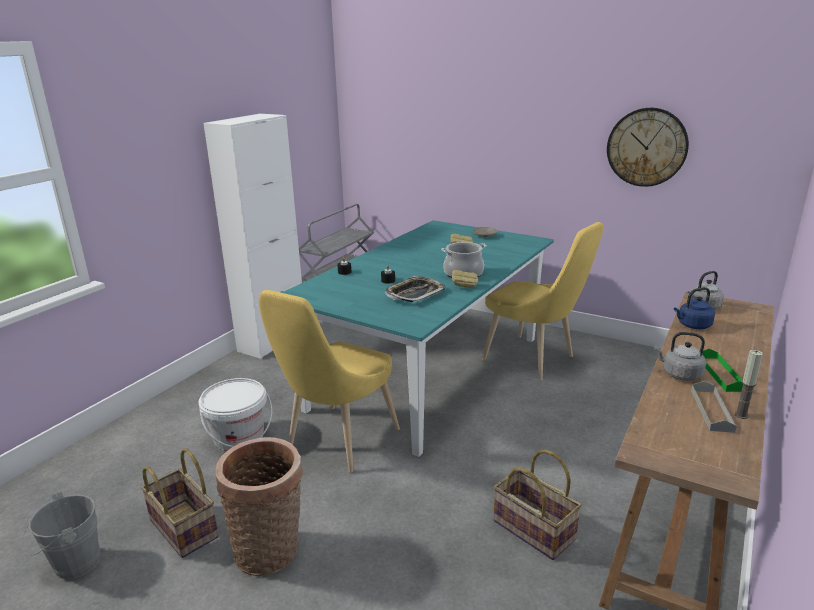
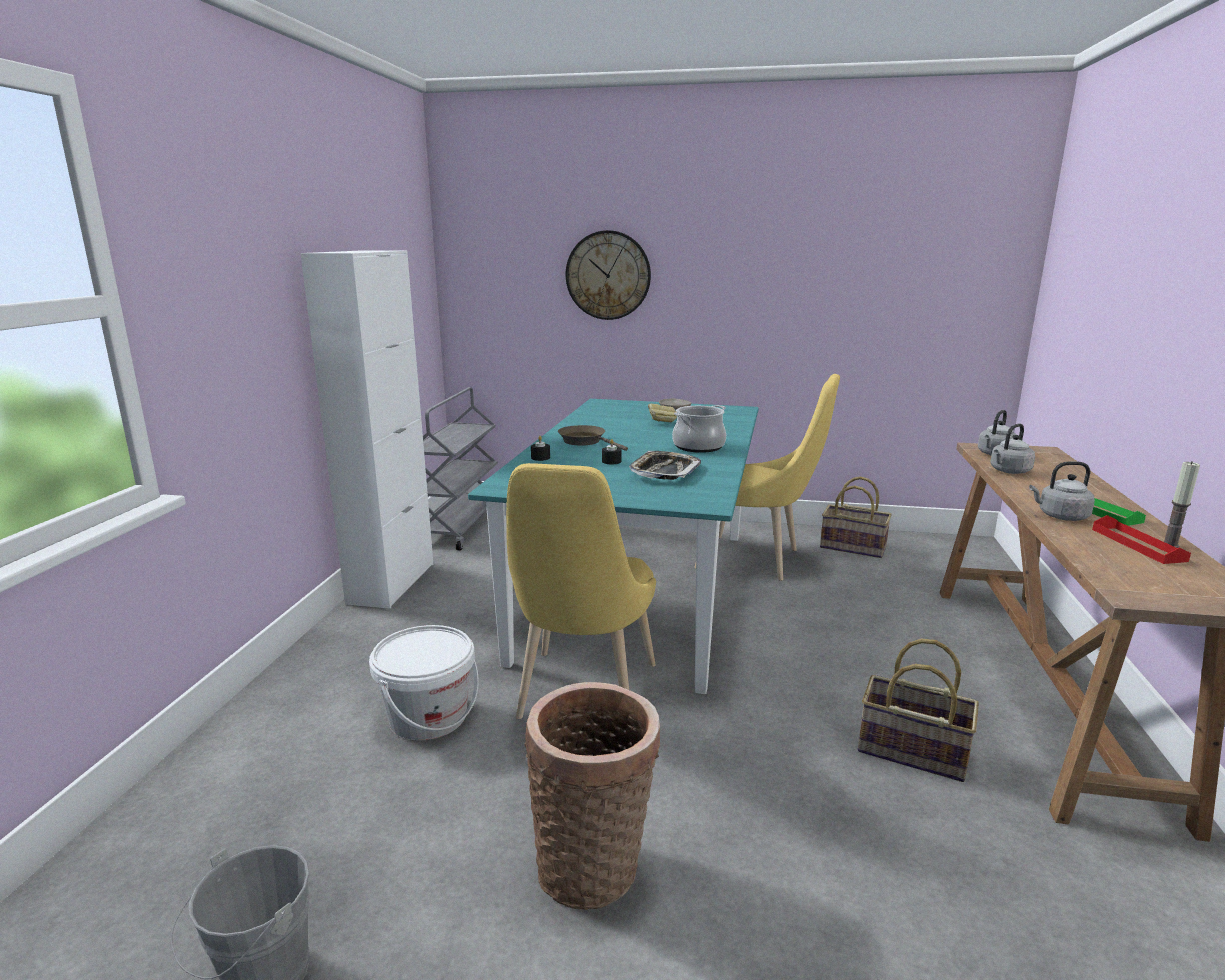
camera: 20 degrees left, 5 degrees down
basket [141,448,219,558] -> basket moved to [820,476,892,558]
bread [451,270,478,288] -> none
wall clock [607,108,689,187] -> wall clock moved to [566,230,651,320]
blue kettle [674,287,715,329] -> grey kettle [990,424,1035,474]
grey tray [691,381,737,433] -> red tray [1092,515,1191,564]
none -> brown frying pan [558,425,628,451]

